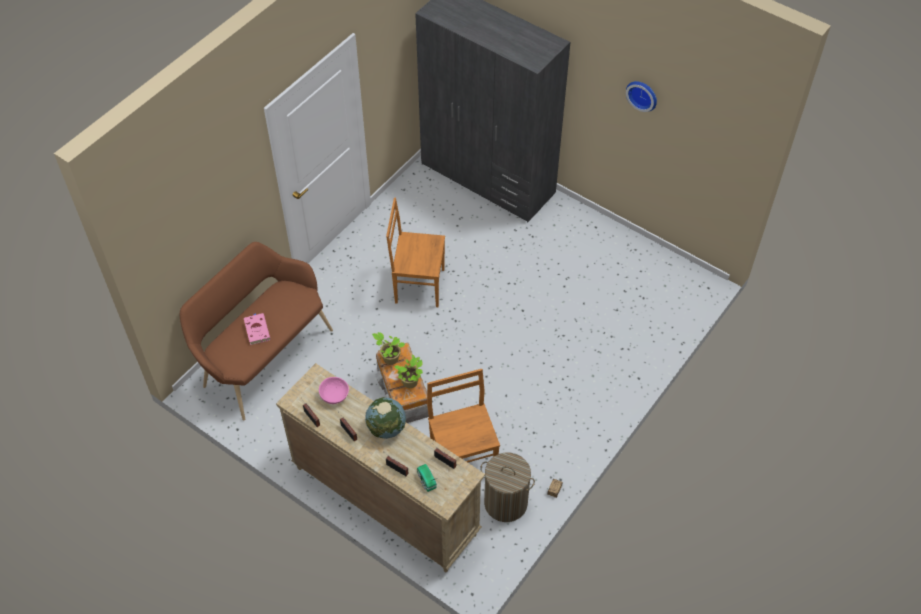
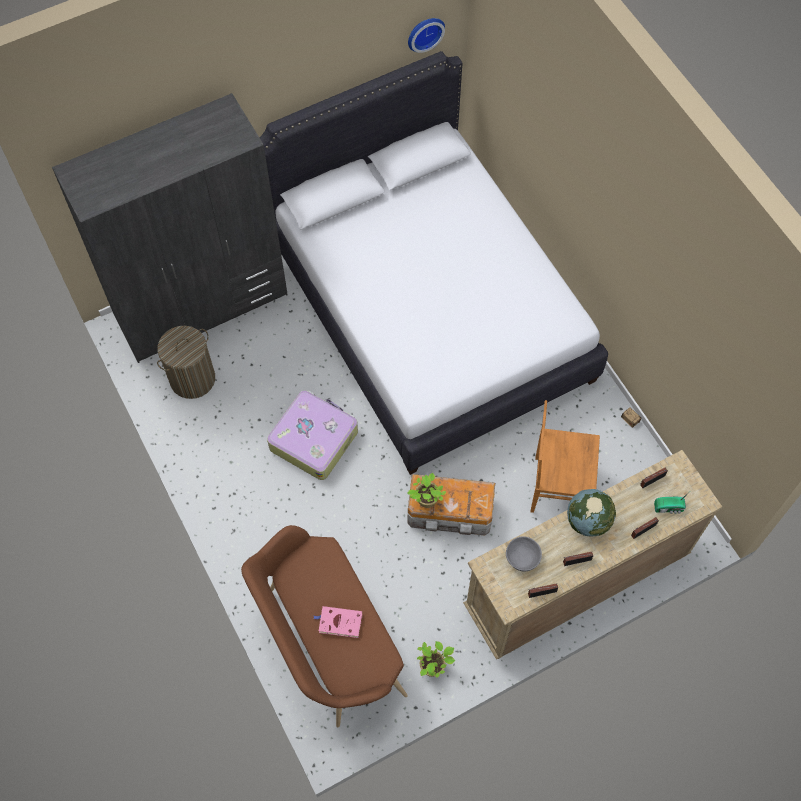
camera: 65 degrees left, 10 degrees up
pink bowl [319,377,349,404] -> grey bowl [506,536,542,572]
brown chair [386,197,445,307] -> suitcase [267,390,358,480]
potted plant [394,355,423,388] -> potted plant moved to [417,641,455,678]
laundry basket [480,453,535,522] -> laundry basket moved to [157,326,215,399]
wall clock [626,81,657,112] -> wall clock moved to [408,18,445,53]
none -> white bed [259,51,608,475]

